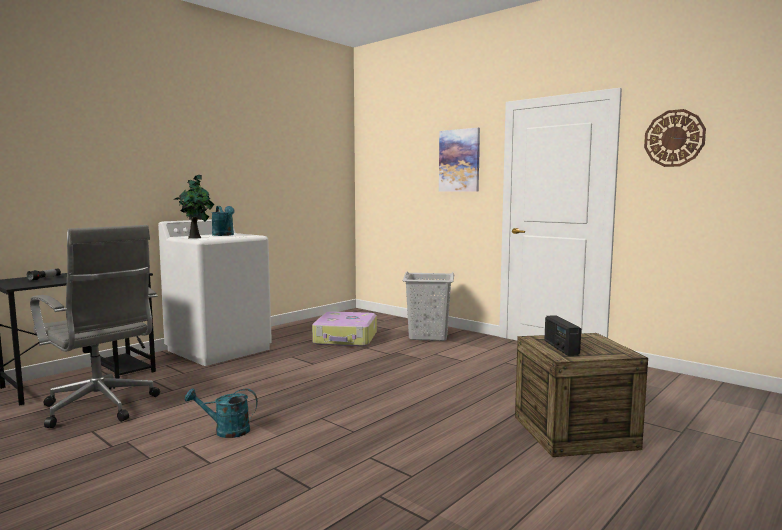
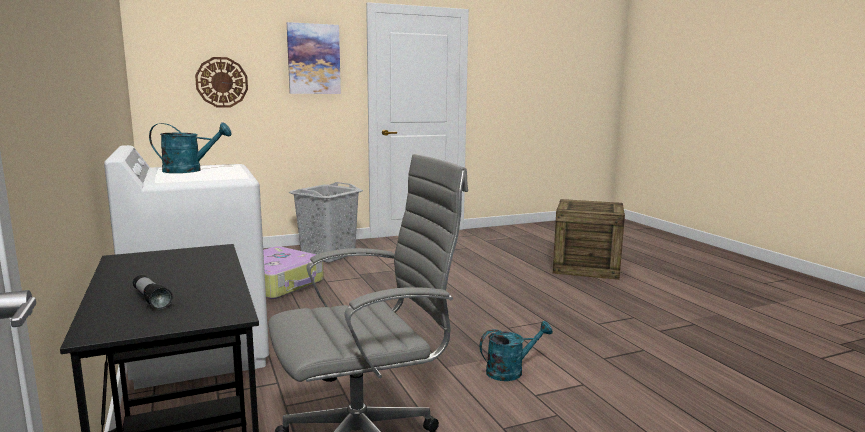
camera: 65 degrees left, 5 degrees up
potted plant [174,175,215,239] -> none
turquoise watering can [185,388,258,438] -> turquoise watering can turned 135 degrees counterclockwise [480,321,553,381]
radio [544,315,581,356] -> none
wall clock [644,109,706,167] -> wall clock moved to [195,57,248,108]

